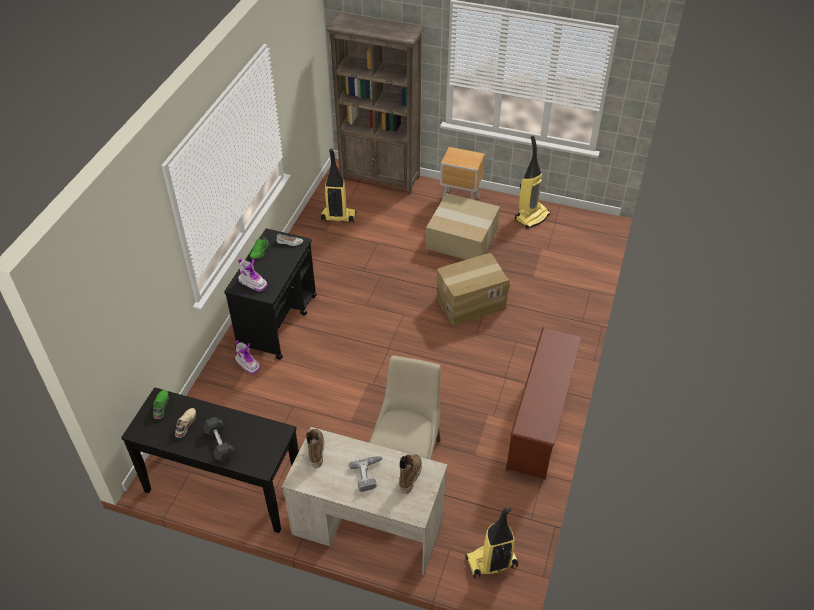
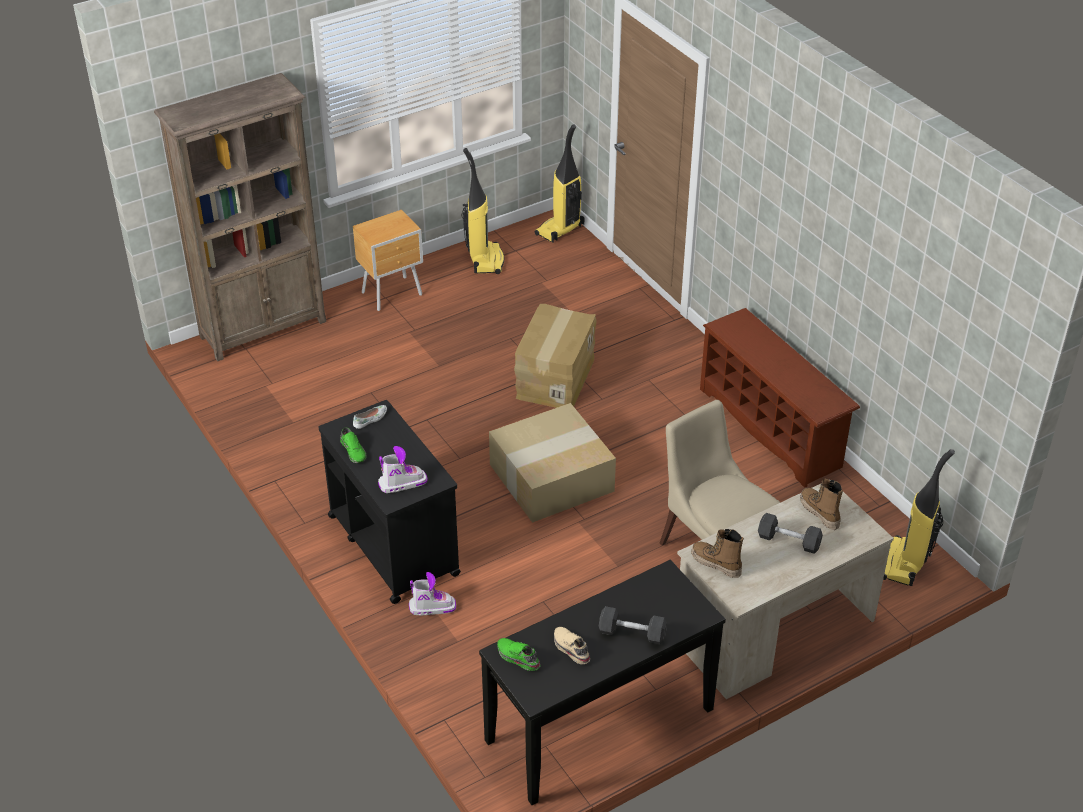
camera: 50 degrees left, 5 degrees down
vacuum cleaner [321,148,356,223] -> vacuum cleaner moved to [535,124,584,243]
power drill [349,456,383,492] -> grey dumbbell [758,513,823,554]
cardboard box [426,193,500,260] -> cardboard box moved to [489,403,616,523]

